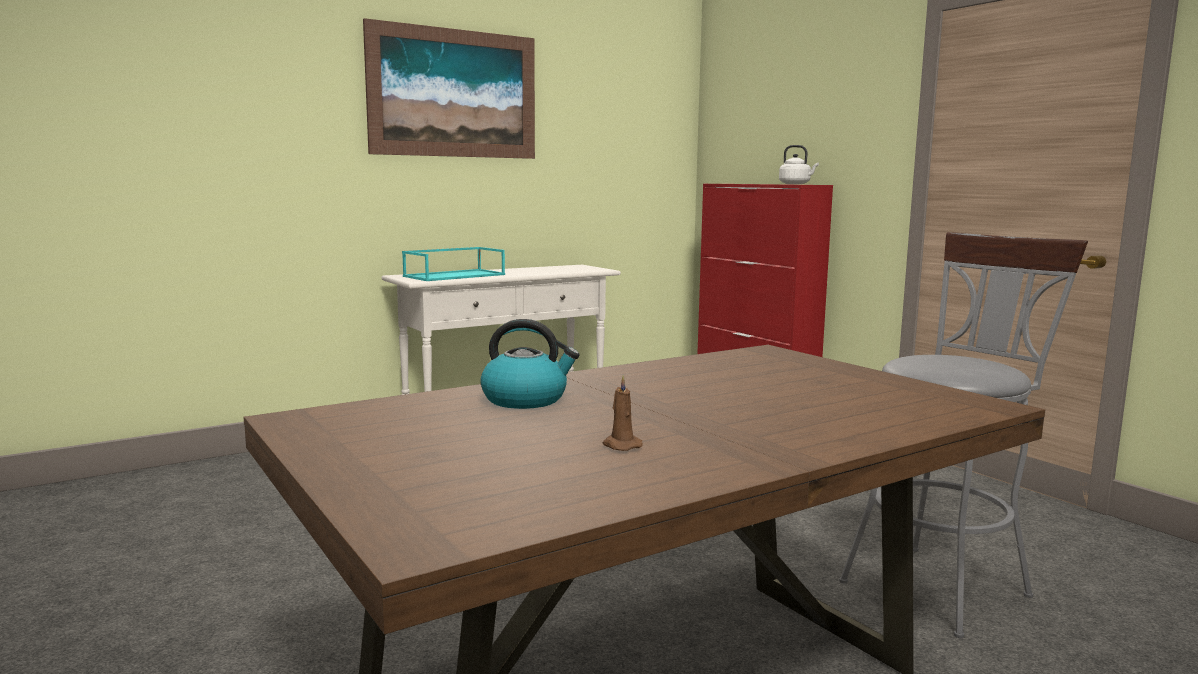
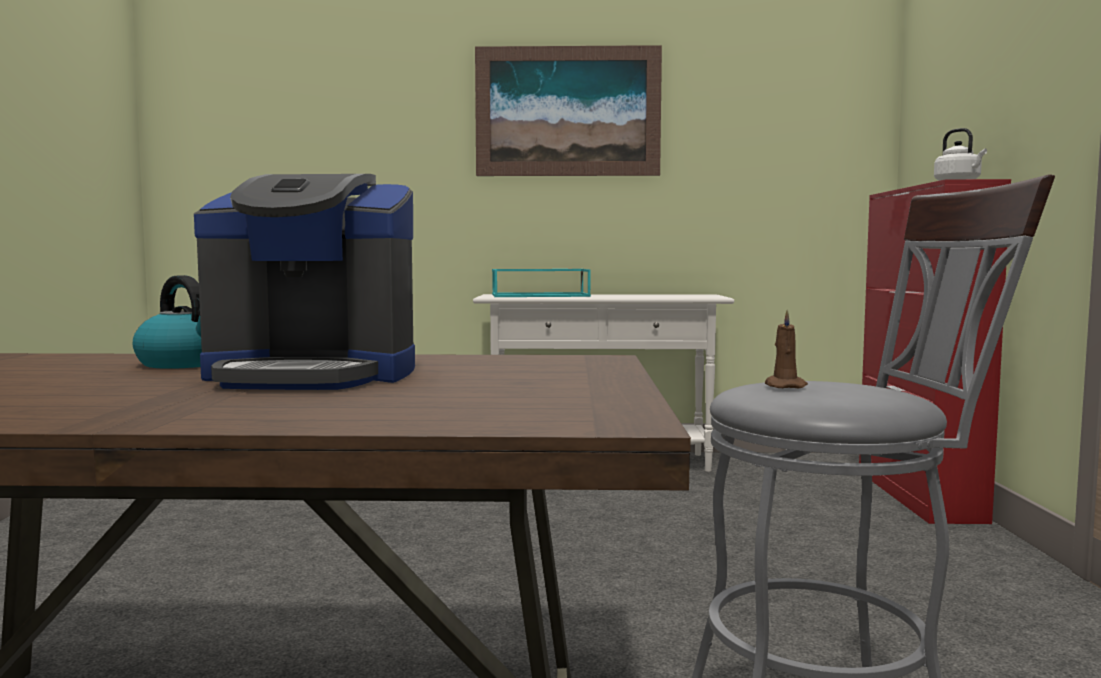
camera: 35 degrees right, 5 degrees down
brown candle [602,375,643,451] -> brown candle moved to [765,309,808,388]
none -> coffee machine [194,174,415,390]

